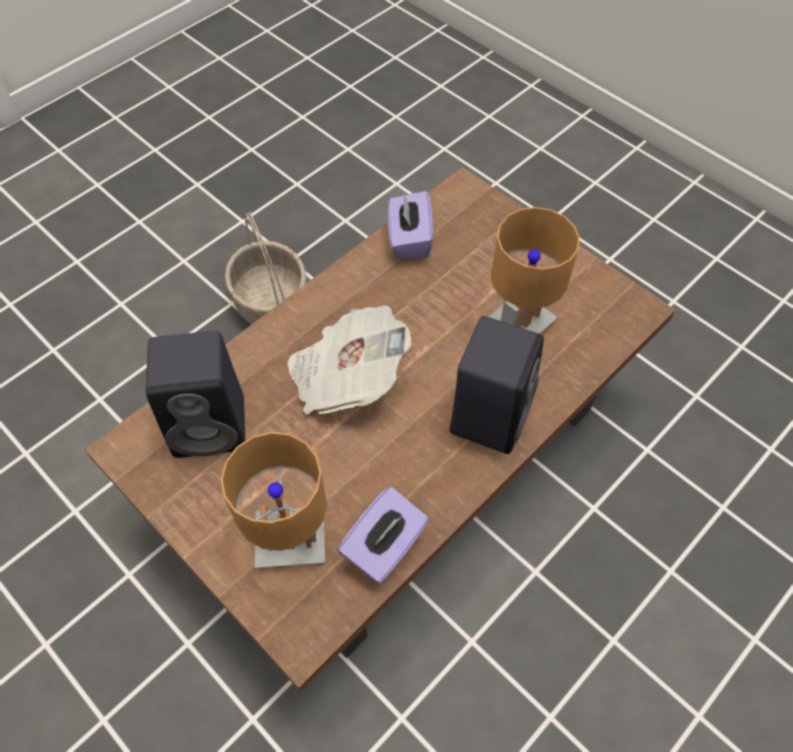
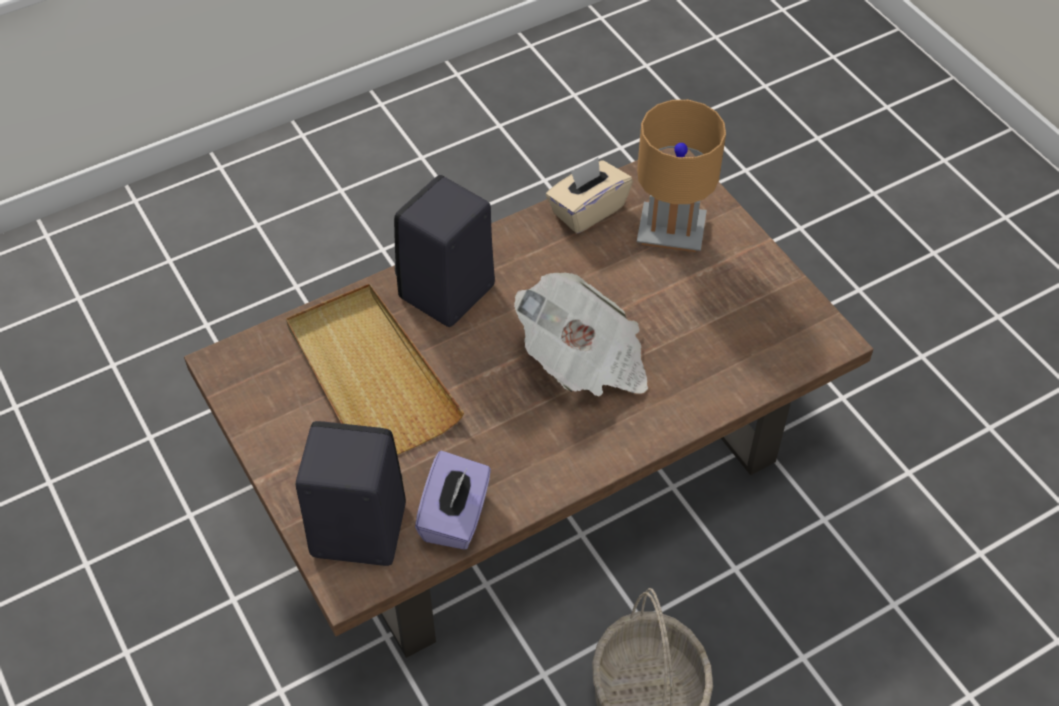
camera: 165 degrees left, 5 degrees down
black speaker [146,331,245,458] -> black speaker moved to [296,421,406,566]
purple tissue box [338,486,429,583] -> beige tissue box [546,158,633,234]
brown table lamp [488,207,580,334] -> beige tray [286,283,464,455]

